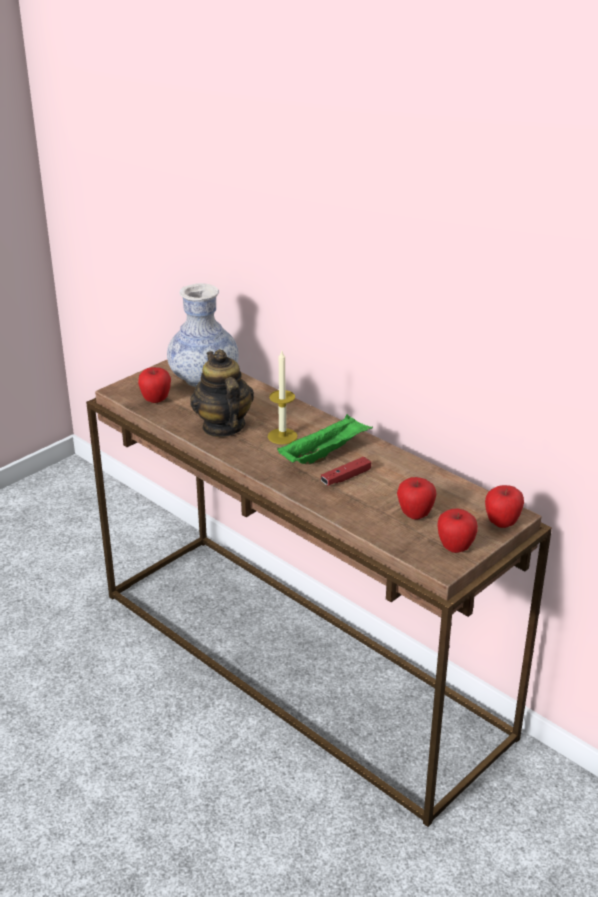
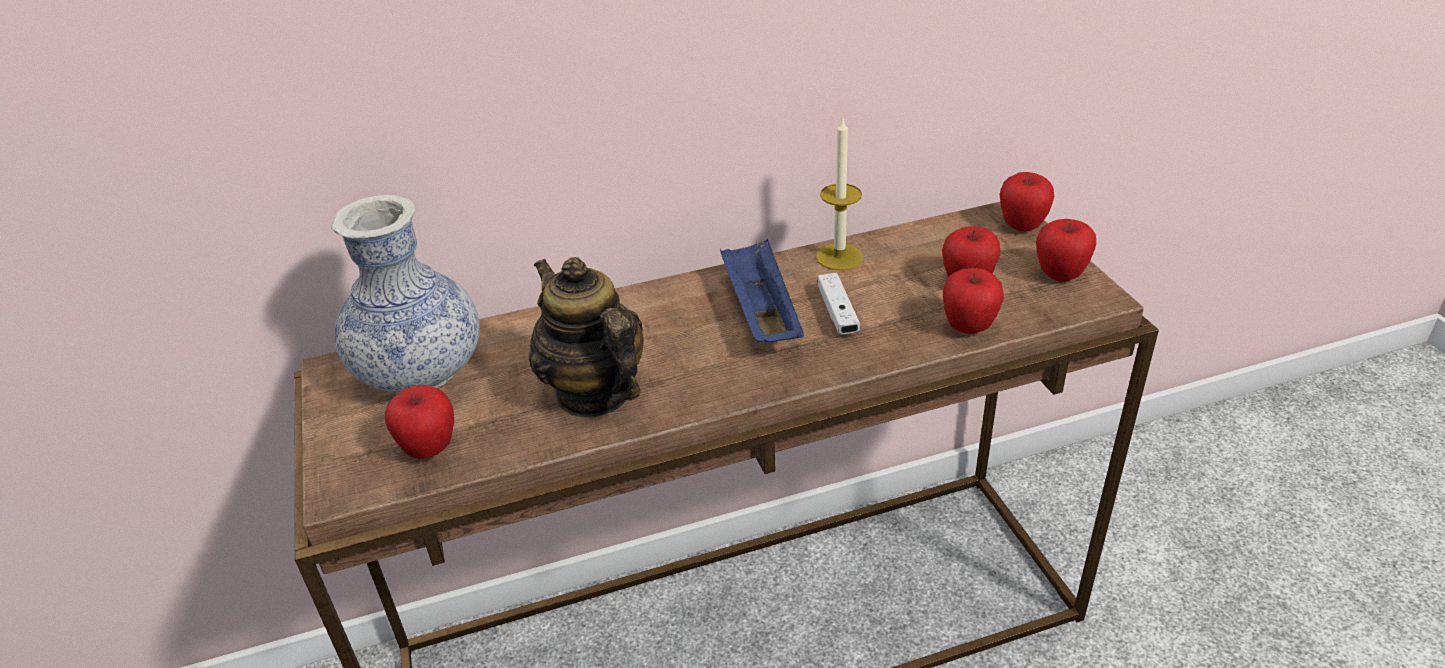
camera: 60 degrees left, 5 degrees up
teapot [190,349,254,437] -> teapot turned 45 degrees clockwise [529,257,644,418]
candle [268,351,298,445] -> candle moved to [816,116,863,270]
green tray [277,414,373,464] -> blue tray [720,239,804,343]
red game controller [321,457,371,486] -> white game controller [817,273,860,334]
none -> apple [943,268,1004,334]

